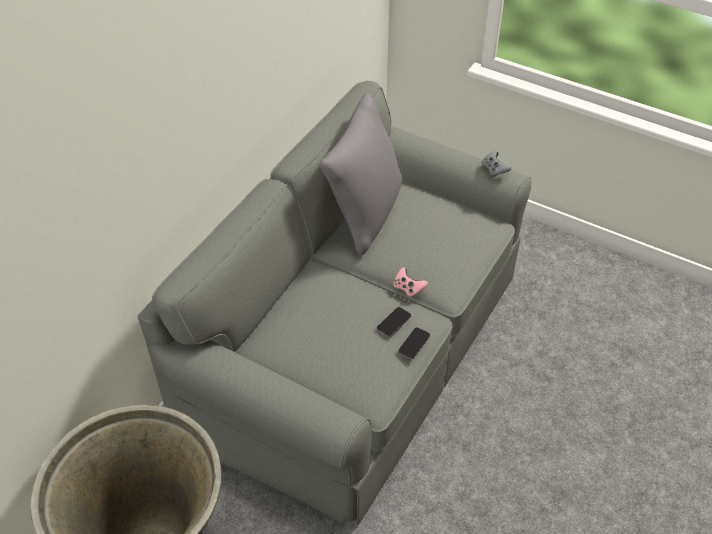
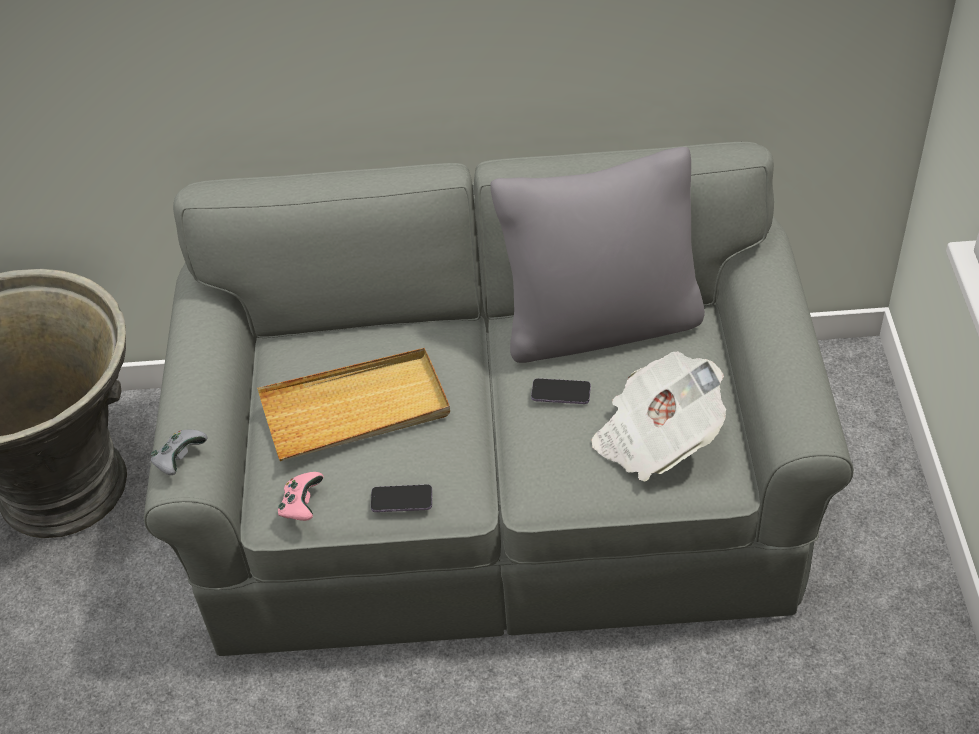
camera: 60 degrees right, 0 degrees up
phone [377,307,411,337] -> phone moved to [531,378,591,404]
pink game controller [393,267,428,298] -> pink game controller moved to [278,472,324,521]
grey game controller [482,150,512,177] -> grey game controller moved to [151,430,208,475]
none -> beige tray [257,348,450,461]
none -> newspaper [592,351,726,482]

